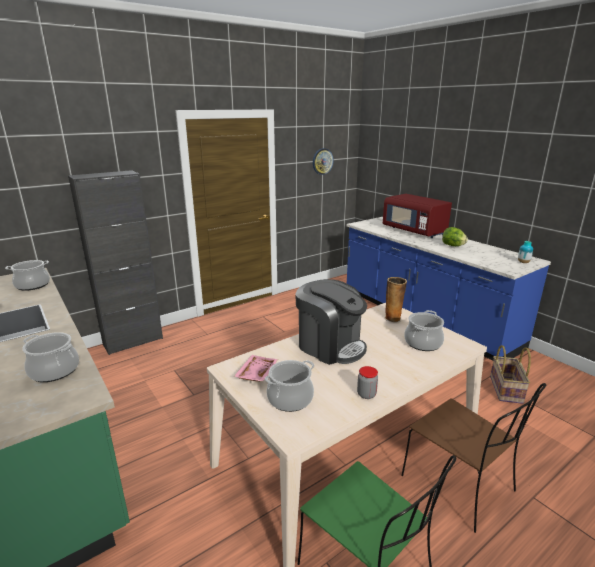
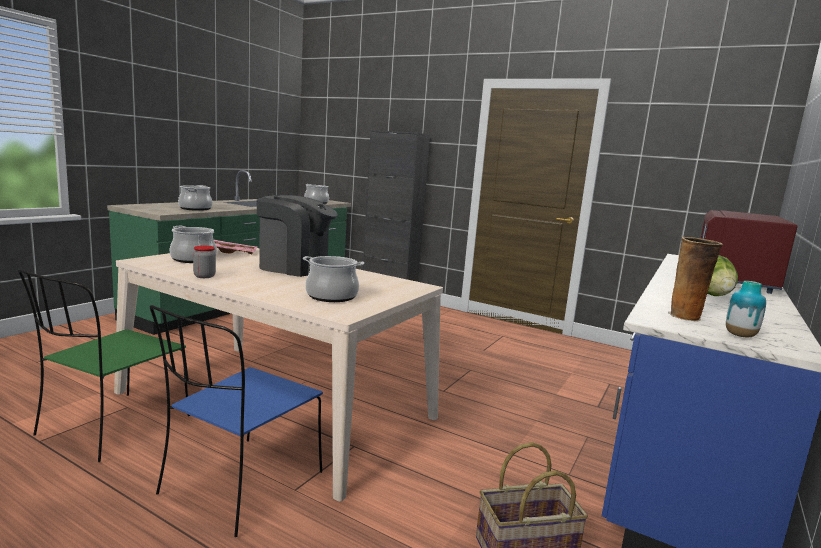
camera: 65 degrees right, 10 degrees down
coffee machine [295,279,367,365] -> coffee machine turned 90 degrees counterclockwise [257,195,338,277]
wall clock [313,148,334,175] -> none
vase [385,277,407,322] -> vase moved to [668,237,723,321]
brown chair [401,383,546,533] -> blue chair [150,305,323,537]

